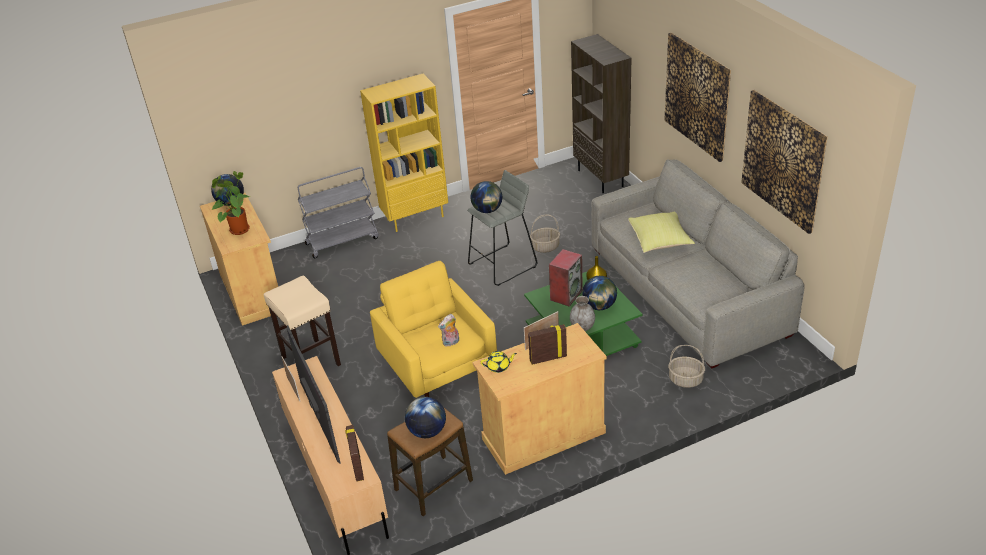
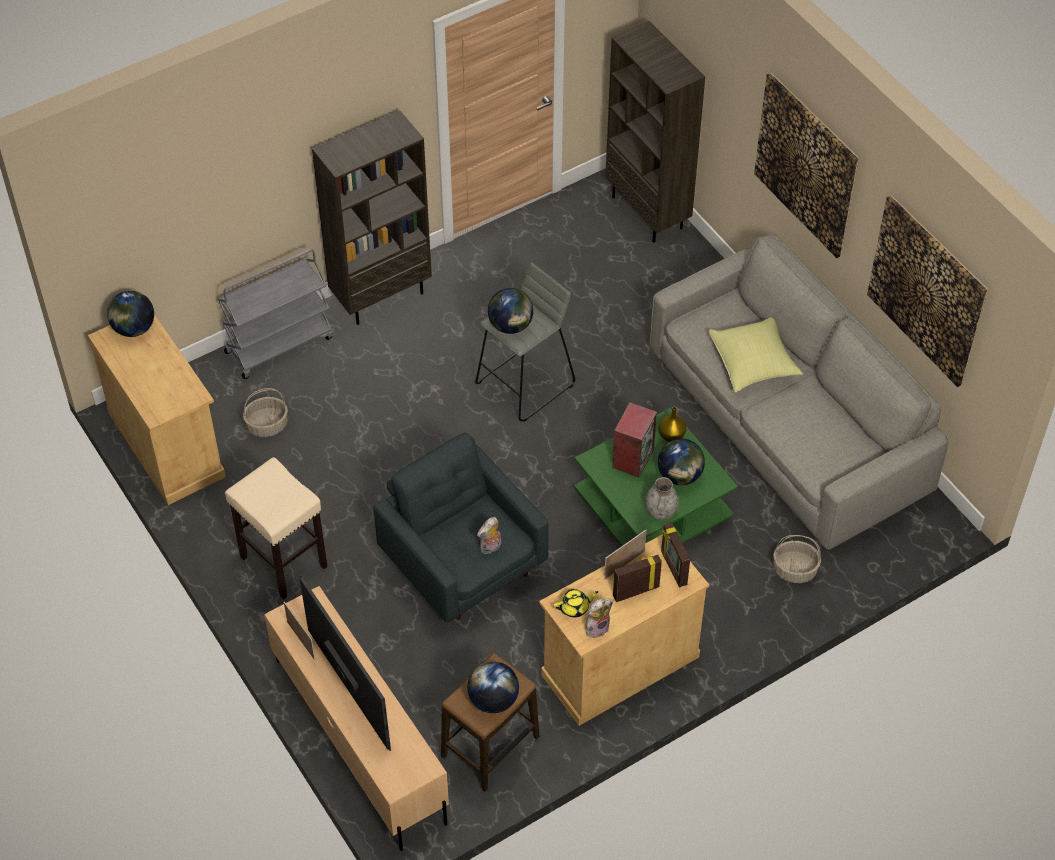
camera: 10 degrees left, 15 degrees up
potted plant [212,171,250,235] -> none
picture frame [345,425,364,481] -> picture frame moved to [661,522,690,587]
yellow bookcase [360,74,448,232] -> brown bookcase [312,110,432,325]
yellow armchair [370,261,497,398] -> grey armchair [373,432,549,623]
basket [530,214,560,253] -> basket moved to [243,388,288,437]
none -> plush toy [585,599,613,638]

